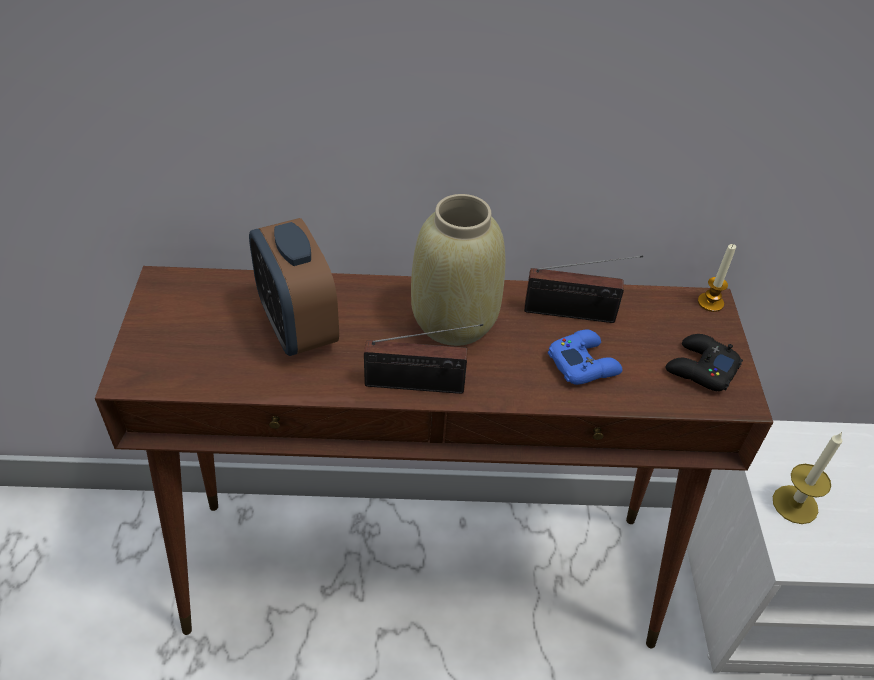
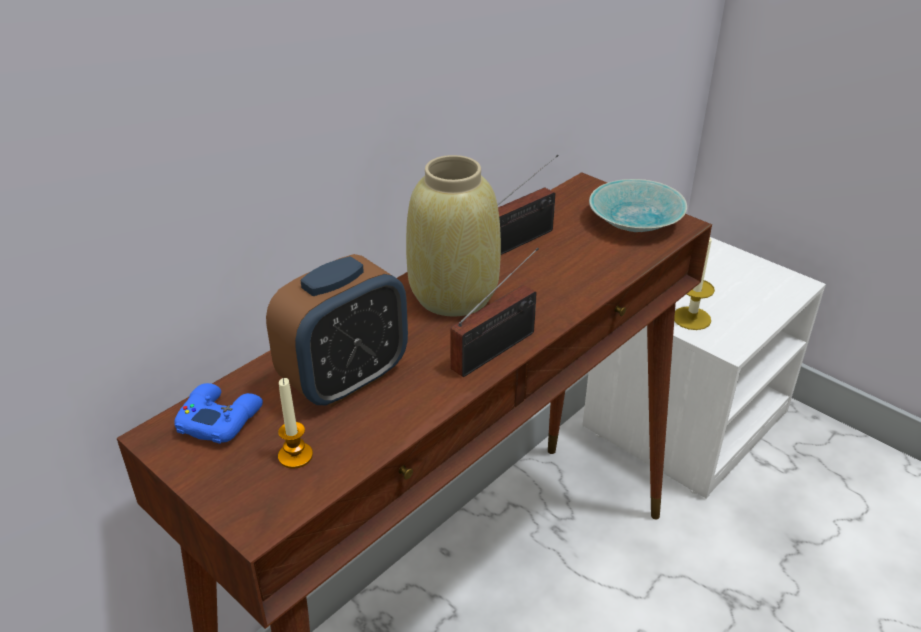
camera: 45 degrees left, 10 degrees down
alarm clock [249,218,339,356] -> alarm clock turned 60 degrees counterclockwise [266,254,408,407]
blue game controller [548,330,623,385] -> blue game controller moved to [174,383,263,444]
black game controller [665,334,743,391] -> turquoise bowl [589,179,687,232]
candle [698,244,736,312] -> candle moved to [278,378,313,469]

